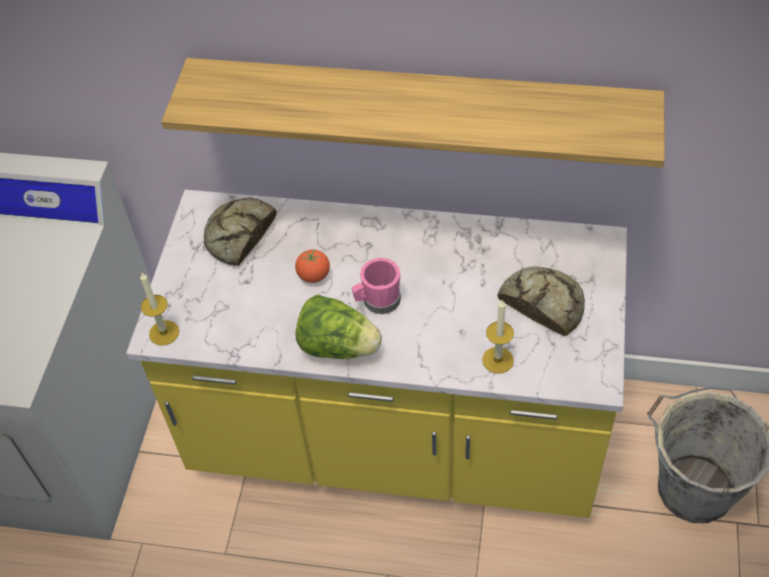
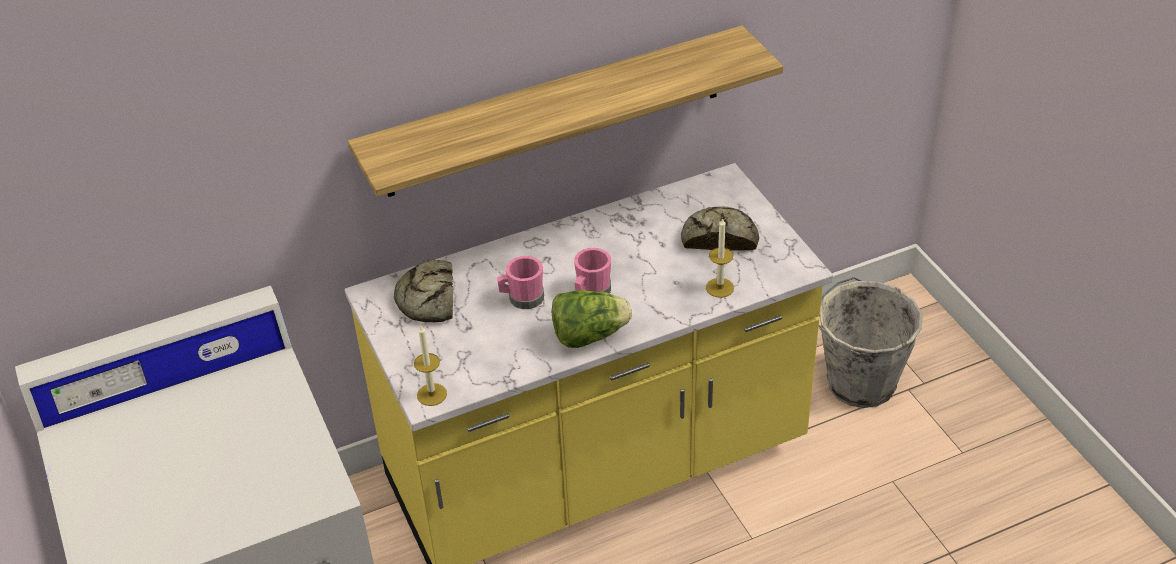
camera: 35 degrees left, 10 degrees down
tomato [295,249,330,283] -> pink mug [497,256,544,309]

